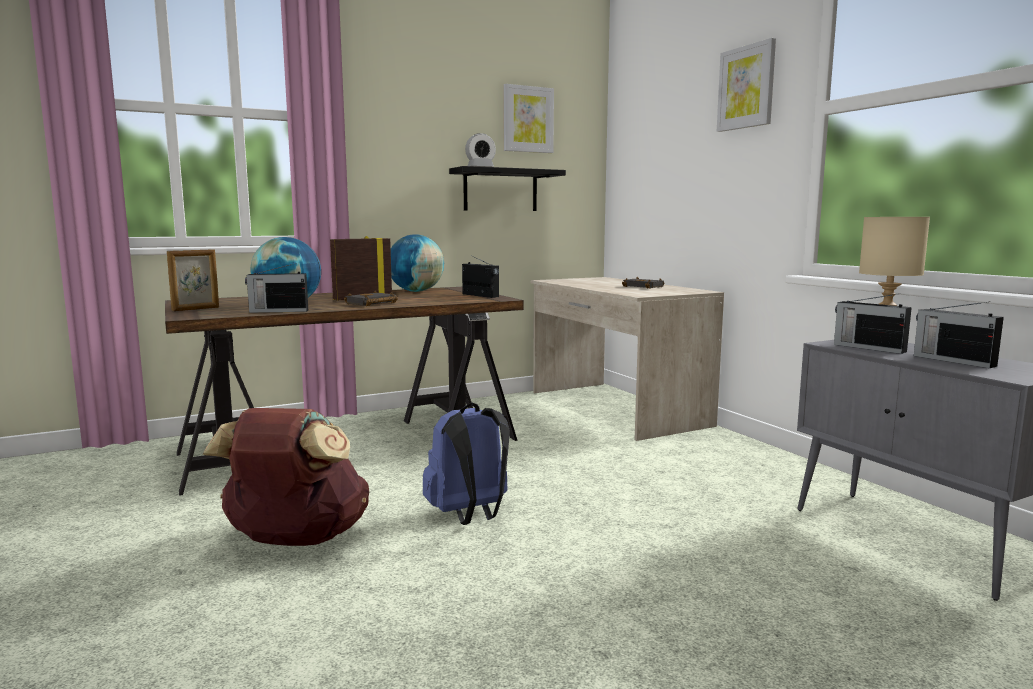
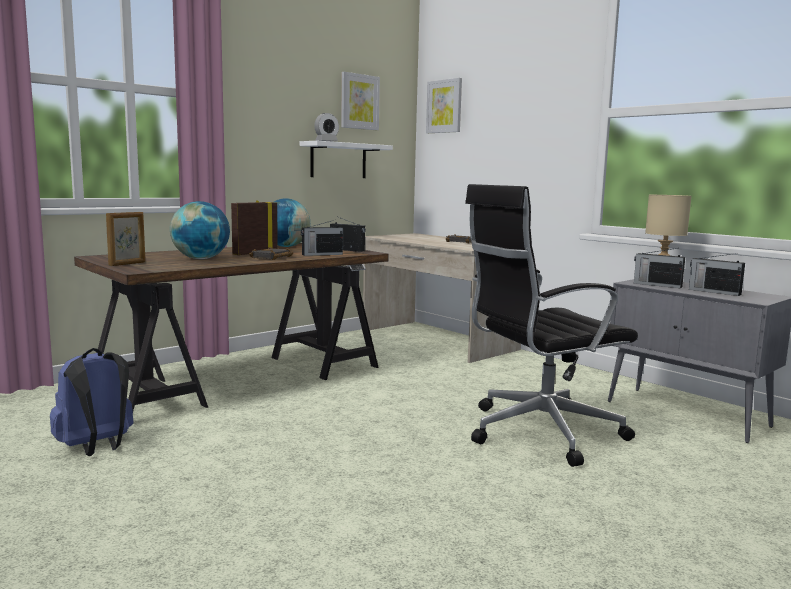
camera: 15 degrees left, 0 degrees up
brown backpack [202,408,369,546] -> none
radio [245,263,308,313] -> radio moved to [301,220,343,256]
blue backpack [423,403,510,525] -> blue backpack moved to [50,348,133,456]
black shelf [449,166,566,211] -> white shelf [300,141,393,178]
picture [717,38,776,132] -> picture moved to [426,78,462,133]
none -> black office chair [465,184,638,467]

